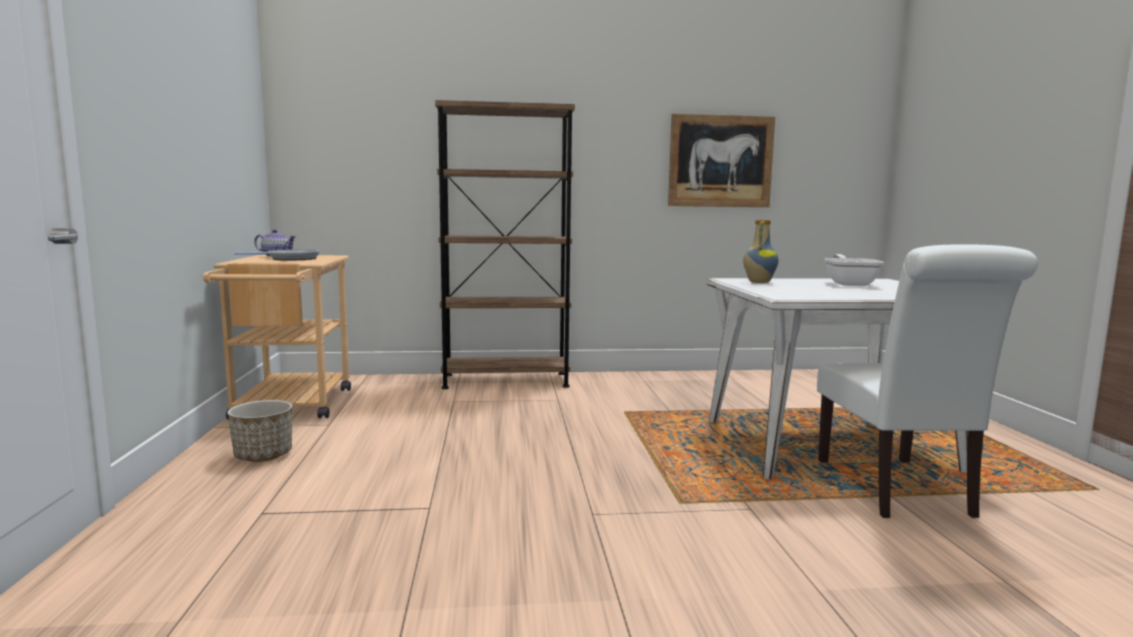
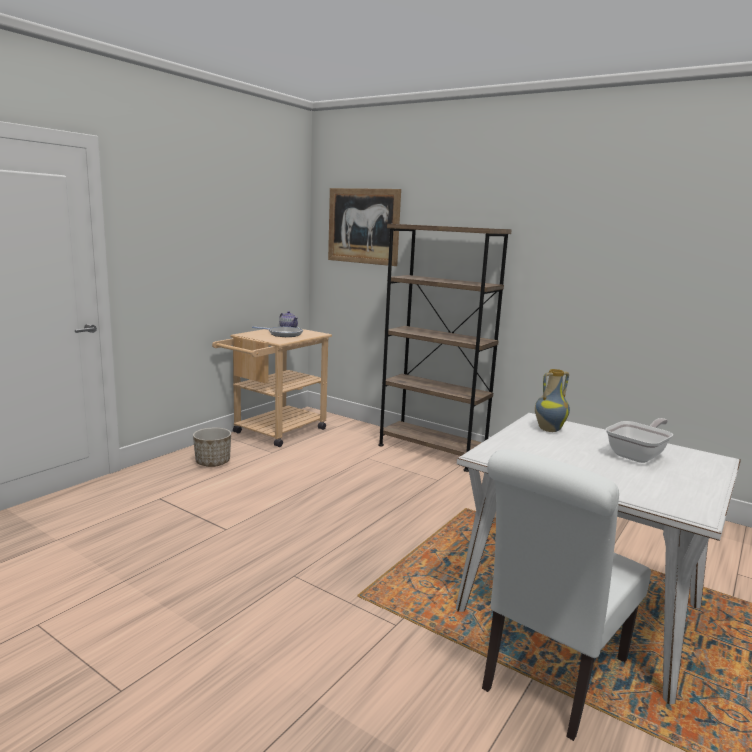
camera: 40 degrees right, 5 degrees up
picture [668,114,775,207] -> picture moved to [328,188,401,266]

